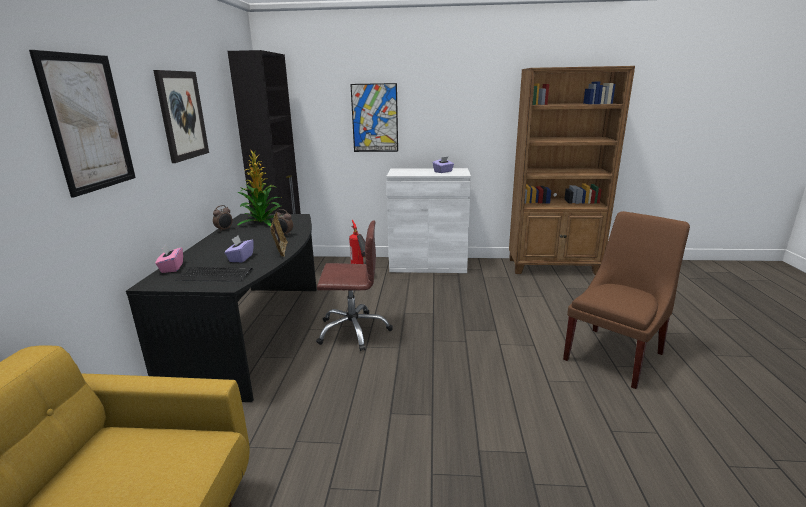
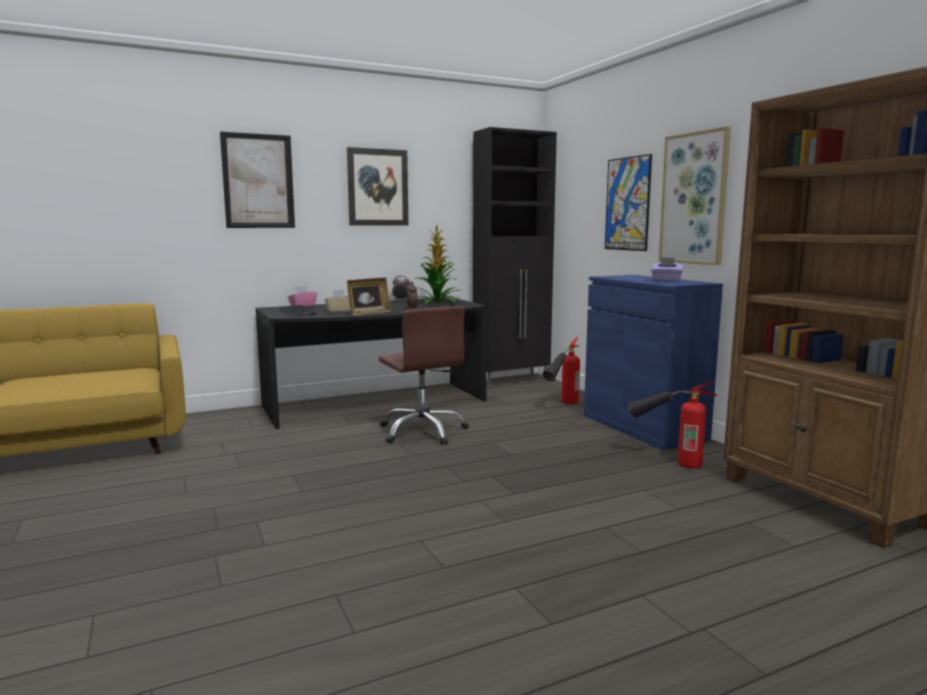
camera: 60 degrees right, 10 degrees down
purple tissue box [225,236,254,262] -> beige tissue box [324,289,351,312]
white cabinet [386,168,471,273] -> blue cabinet [584,275,723,450]
brown chair [563,211,690,389] -> none
none -> fire extinguisher [628,382,717,468]
none -> picture [659,126,731,265]

